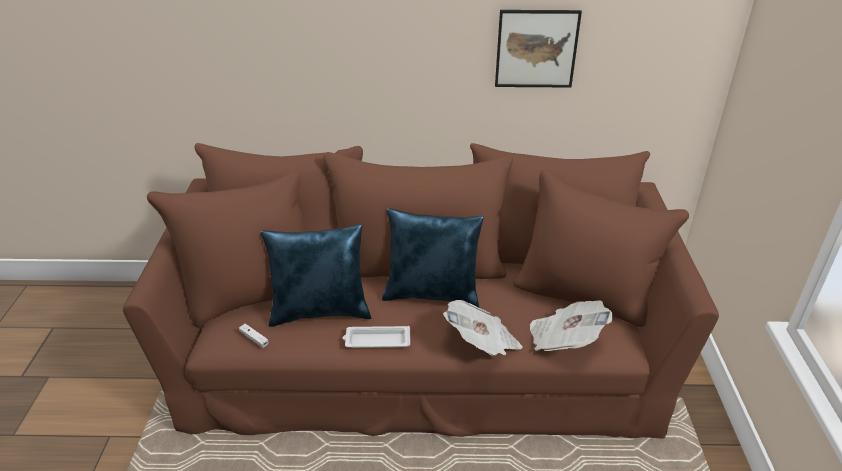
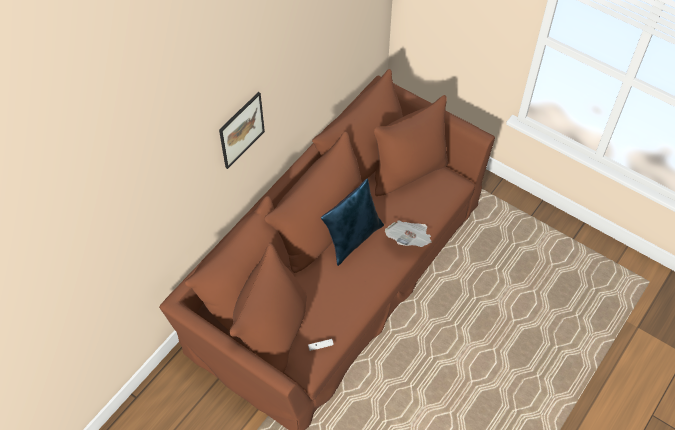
camera: 55 degrees left, 20 degrees up
blue pillow [261,224,371,327] -> none
white tray [343,326,410,348] -> none
picture [495,10,582,87] -> picture moved to [219,92,265,169]
newspaper [530,300,613,351] -> none

